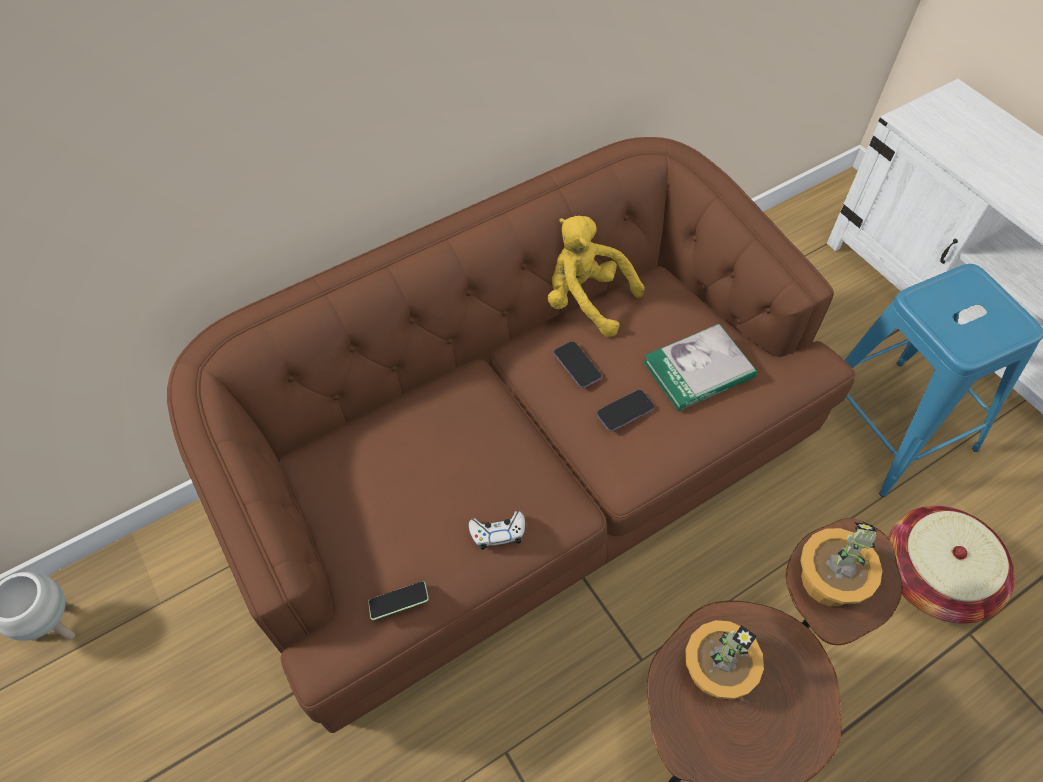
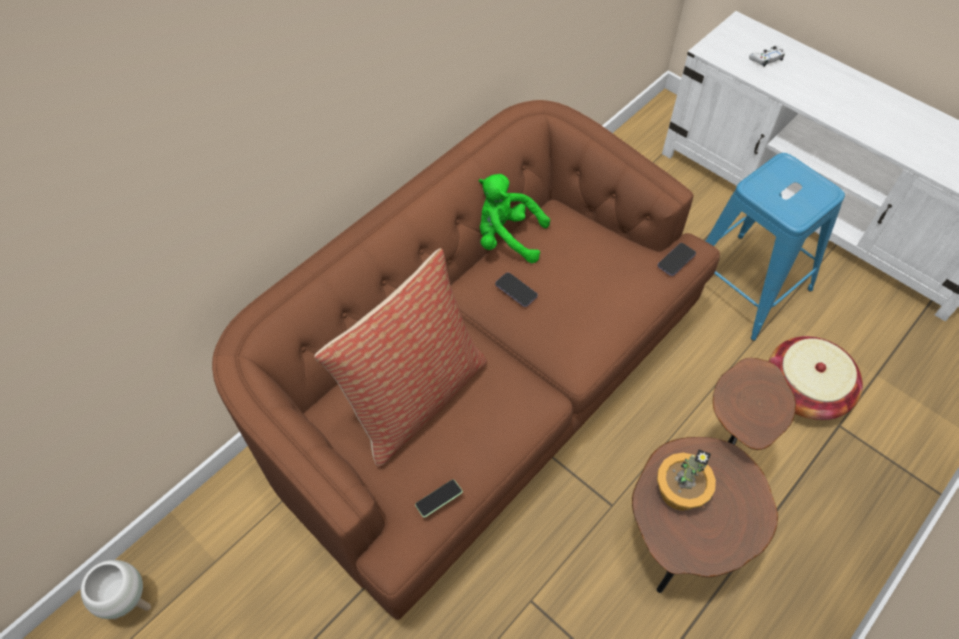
camera: 15 degrees left, 0 degrees up
white game controller [469,511,525,550] -> white game controller moved to [749,46,785,67]
yellow plush toy [548,216,645,337] -> green plush toy [479,174,550,263]
phone [597,390,654,431] -> phone moved to [658,243,696,276]
book [643,324,757,411] -> none
potted plant [800,522,883,606] -> none
none -> pillow [314,248,487,467]

